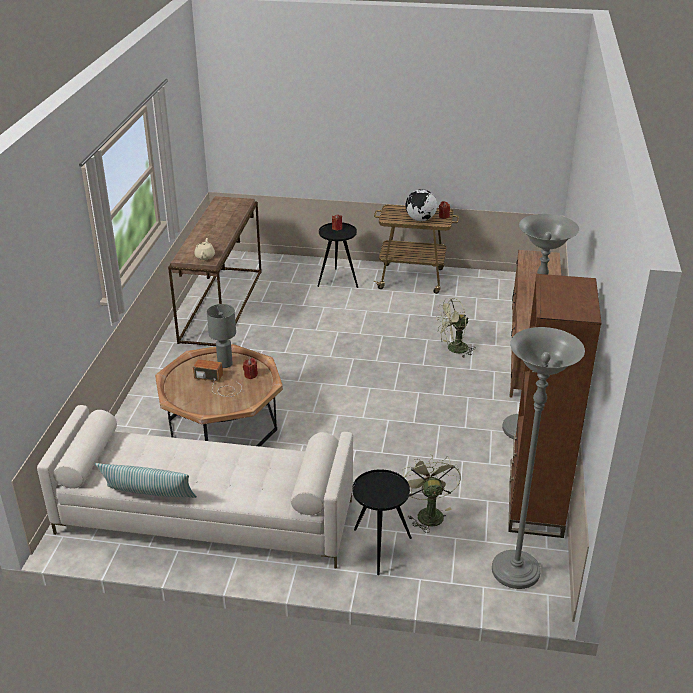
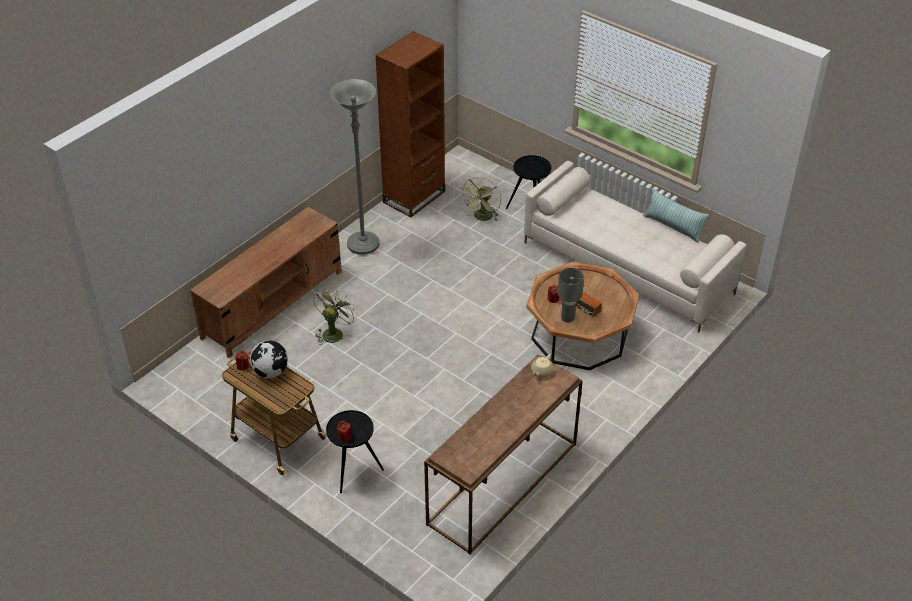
camera: 150 degrees left, 10 degrees up
green fan [436,298,476,357] -> green fan turned 75 degrees counterclockwise [313,288,357,345]
grey floor lamp [492,327,585,589] -> none

